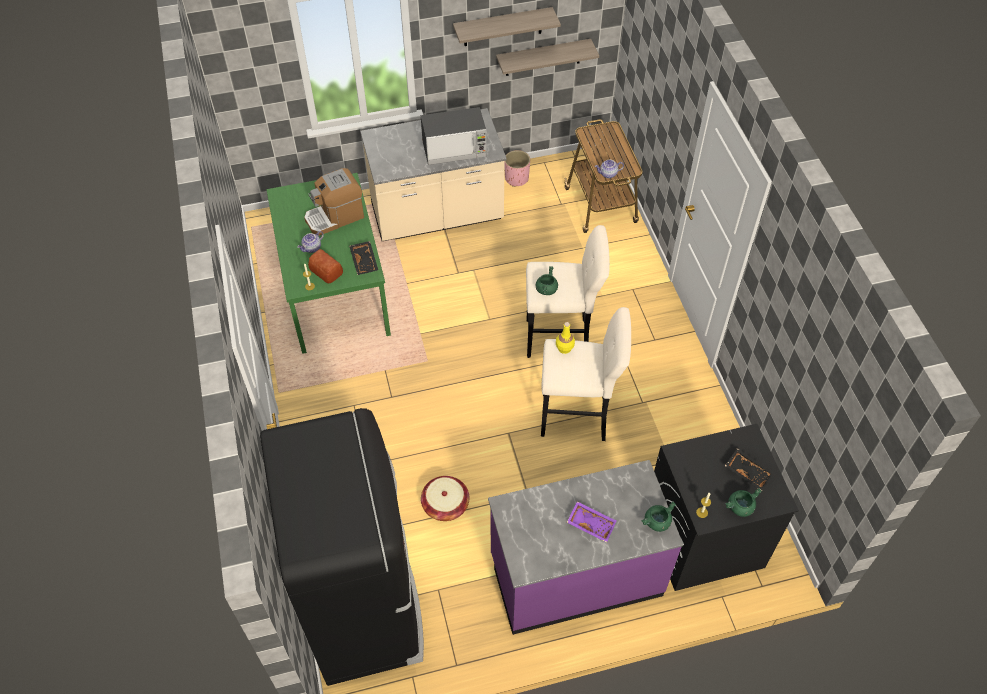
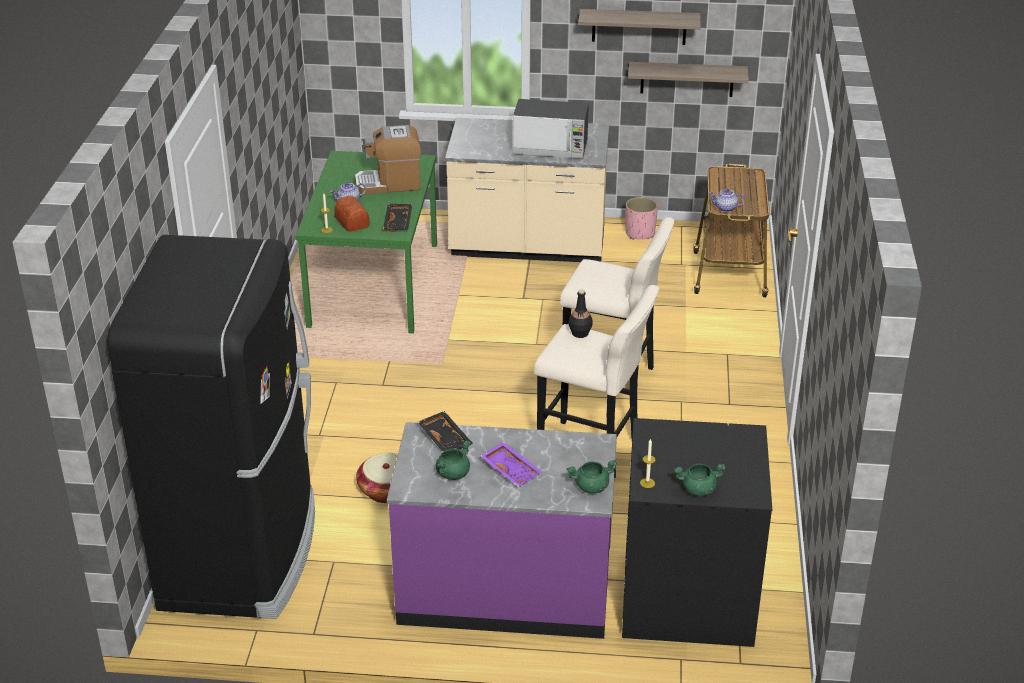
camera: 20 degrees right, 20 degrees down
green cooking pot [536,266,558,295] -> green cooking pot moved to [436,440,471,480]
yellow bottle [556,322,575,354] -> black bottle [569,289,592,338]
black tray [725,448,774,491] -> black tray moved to [418,411,473,452]

